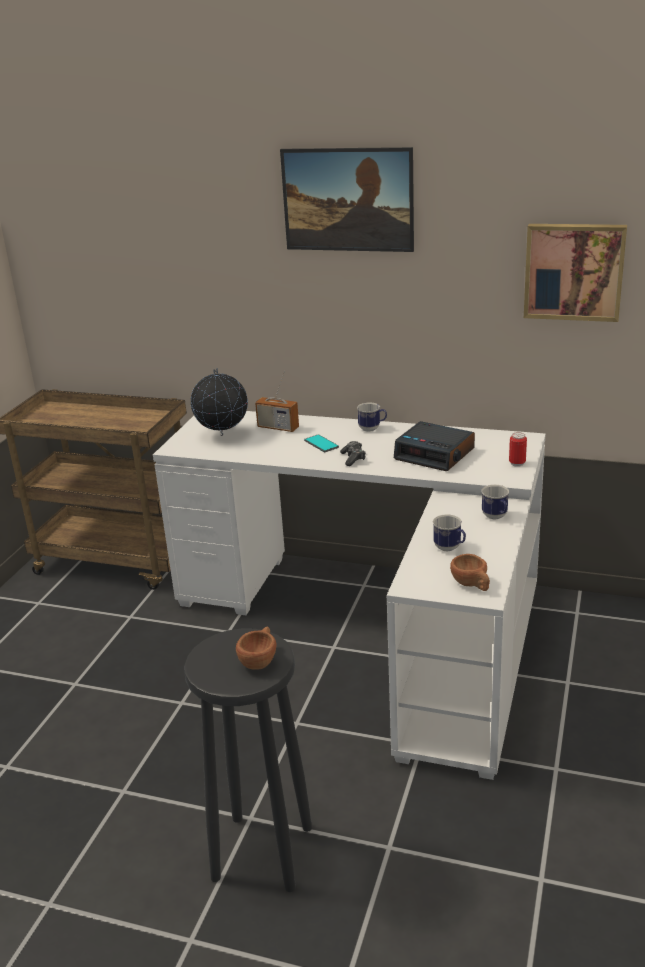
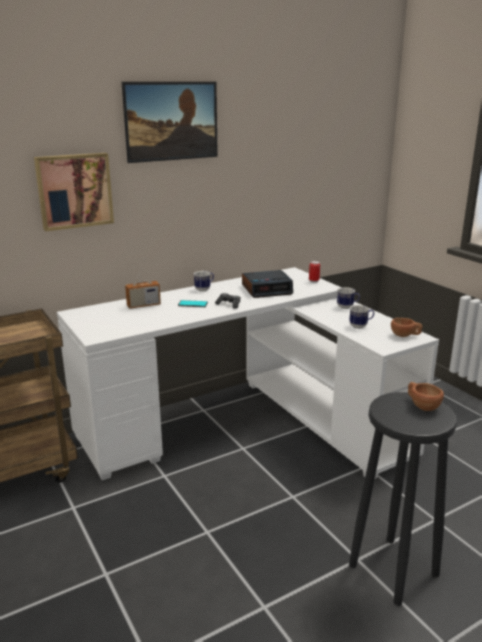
camera: 50 degrees left, 5 degrees down
globe [191,368,248,436] -> none
picture [524,224,627,322] -> picture moved to [34,153,114,231]

